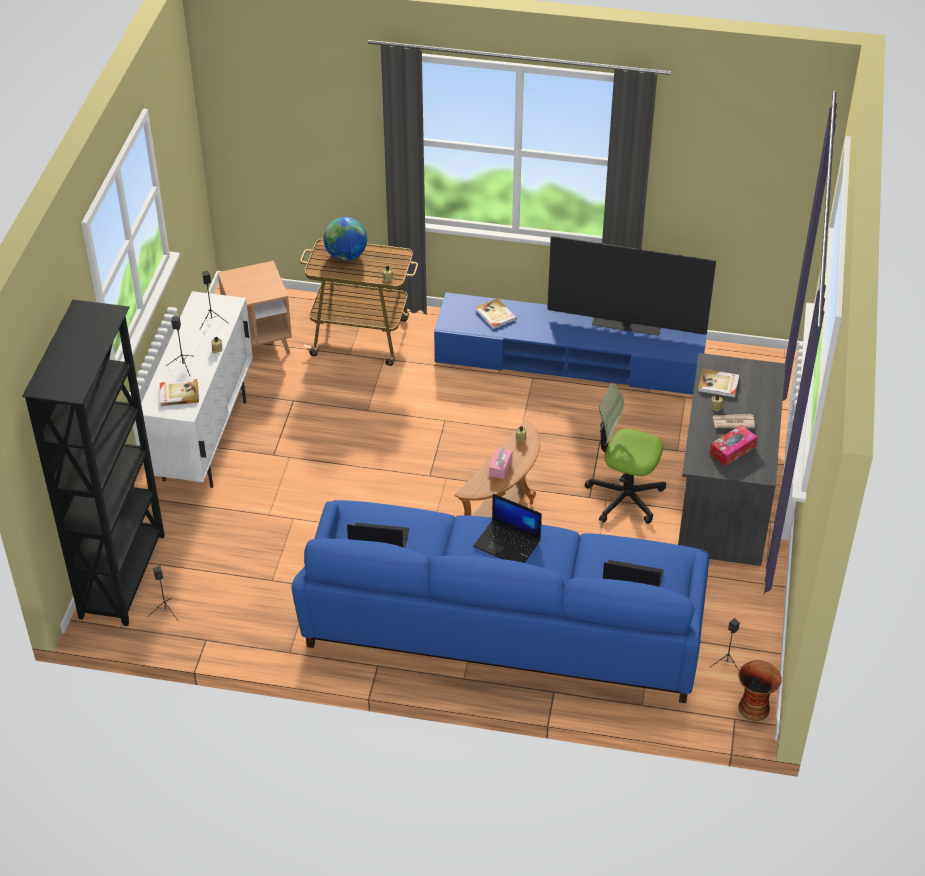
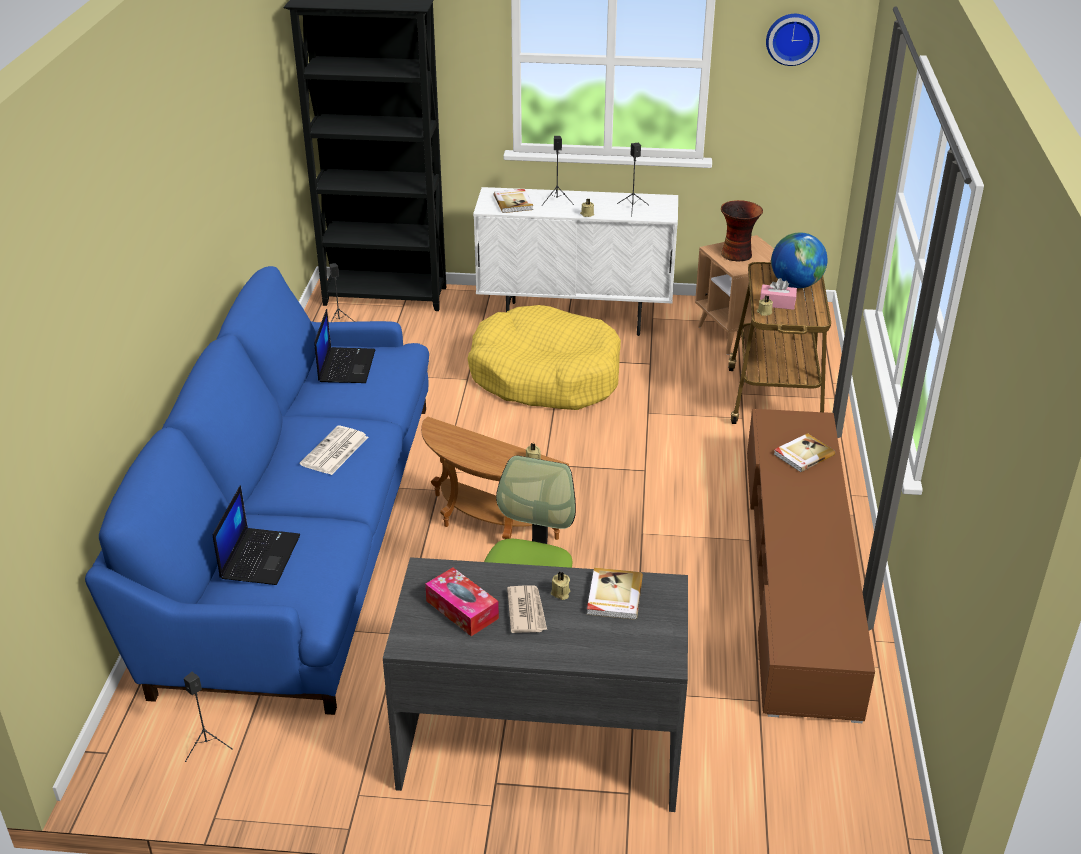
camera: 85 degrees right, 10 degrees down
blue tv stand [434,293,708,395] -> brown tv stand [747,409,875,723]
laptop [473,494,542,563] -> newspaper [300,426,368,475]
pink tissue box [489,448,512,479] -> pink tissue box moved to [760,278,797,310]
television [547,236,716,336] -> none
vase [738,660,782,721] -> vase moved to [721,200,763,262]
none -> yellow dog bed [467,305,621,410]
none -> wall clock [766,14,820,66]

